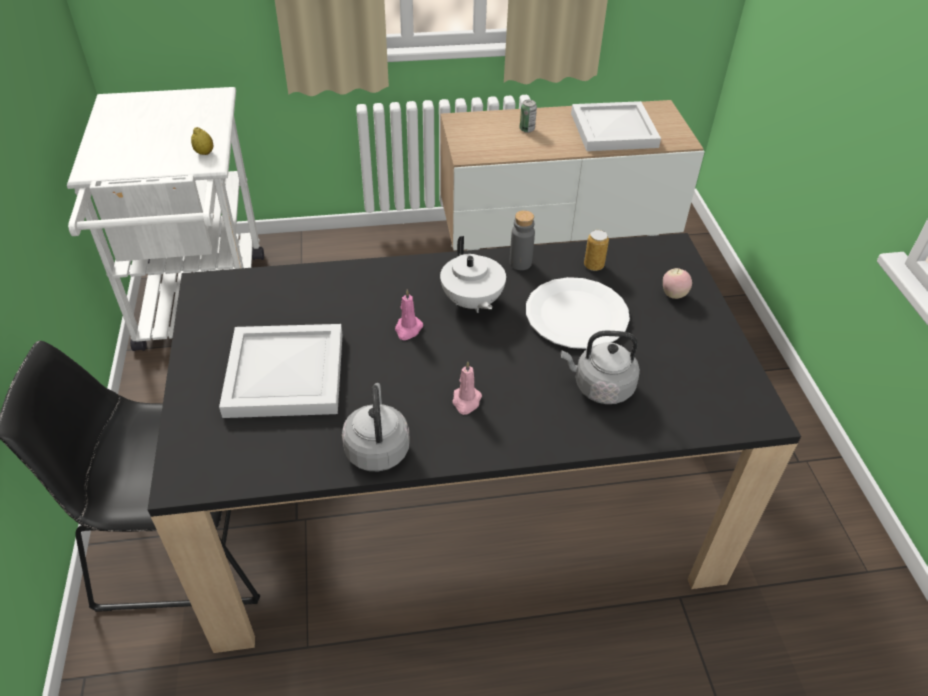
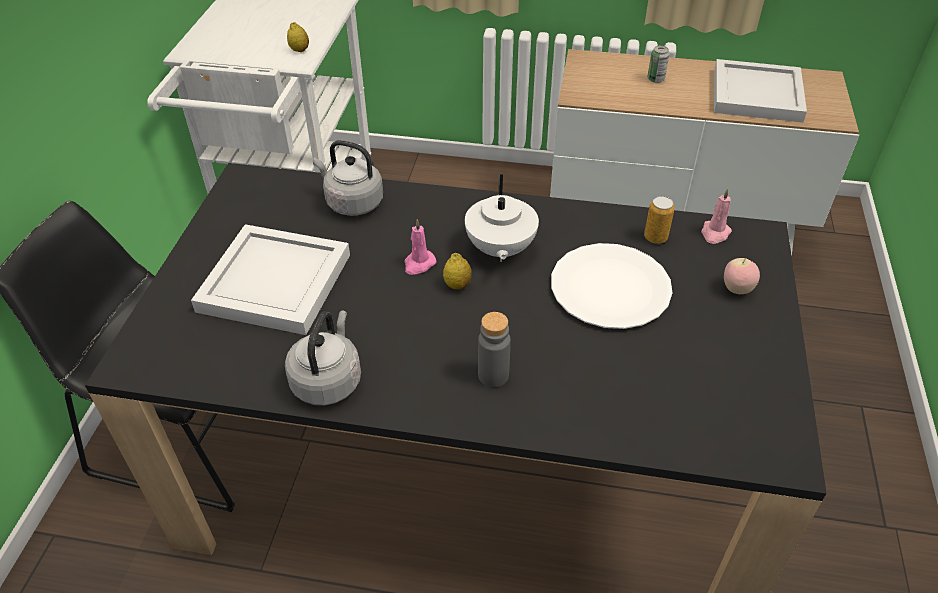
camera: 20 degrees right, 0 degrees up
pink candle [453,361,482,415] -> pink candle moved to [701,188,732,244]
grey bottle [509,210,535,270] -> grey bottle moved to [478,312,511,387]
grey kettle [561,331,640,404] -> grey kettle moved to [313,140,383,216]
none -> lemon [443,253,472,290]

